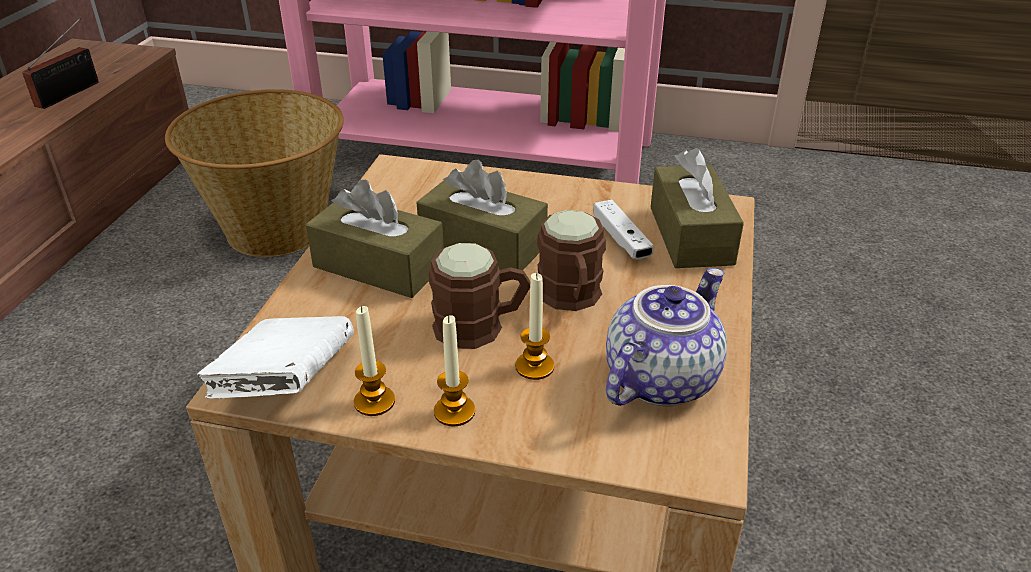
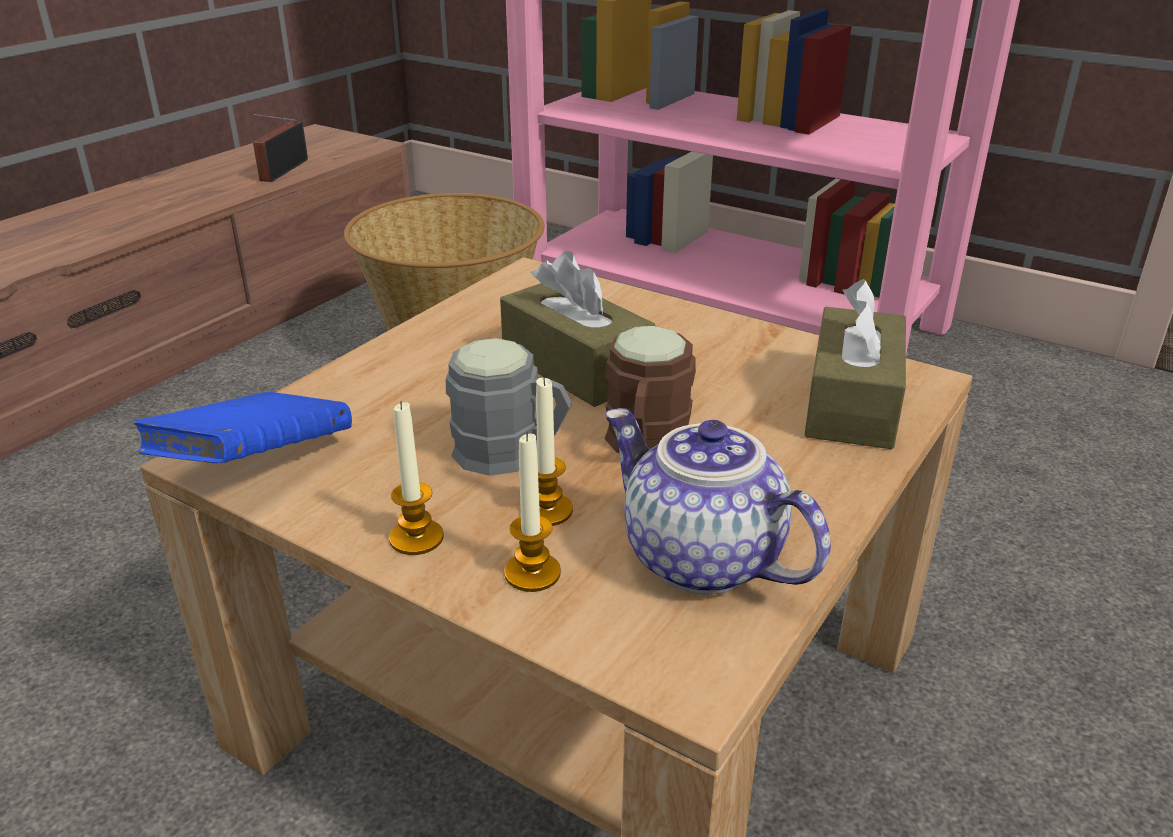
camera: 20 degrees right, 5 degrees down
radio [22,17,99,109] -> radio turned 150 degrees clockwise [250,113,308,182]
white book [197,316,354,399] -> blue book [133,392,352,463]
brown tissue box [306,180,444,298] -> none
candle [354,306,395,416] -> candle moved to [504,432,561,592]
brown mug [429,243,531,349] -> grey mug [446,338,572,476]
white game controller [593,199,654,260] -> none
teapot [606,268,727,406] -> teapot turned 105 degrees counterclockwise [605,408,831,594]

